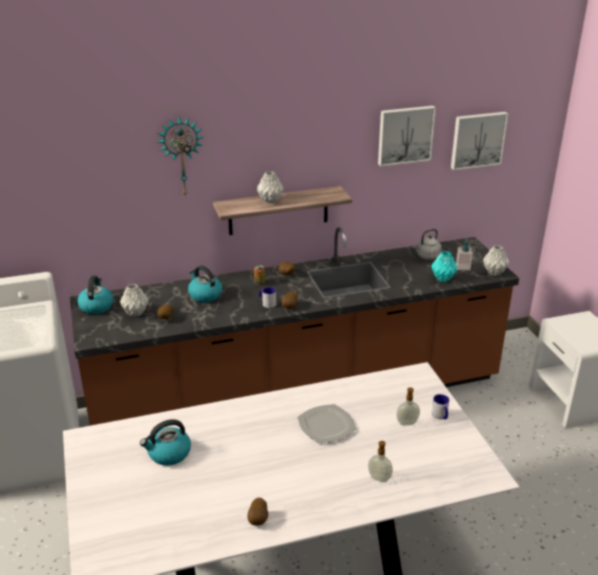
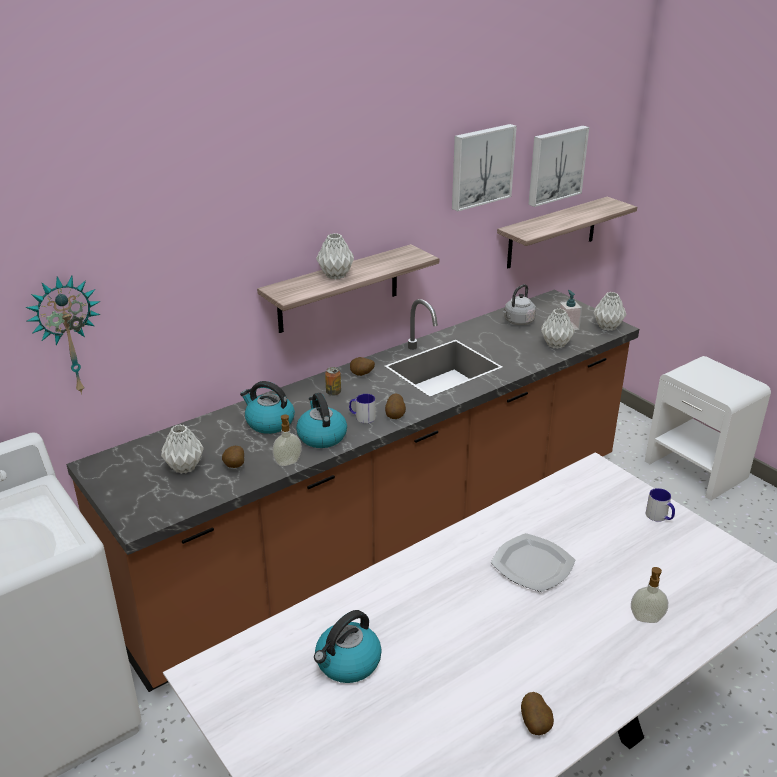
camera: 20 degrees left, 0 degrees up
kettle [77,276,113,314] -> kettle moved to [296,393,347,448]
wall clock [158,117,204,197] -> wall clock moved to [25,276,100,395]
soap dispenser [396,387,420,426] -> soap dispenser moved to [272,414,302,466]
turquoise vase [431,251,457,282] -> grey vase [541,309,575,349]
none -> shelf [497,197,637,269]

